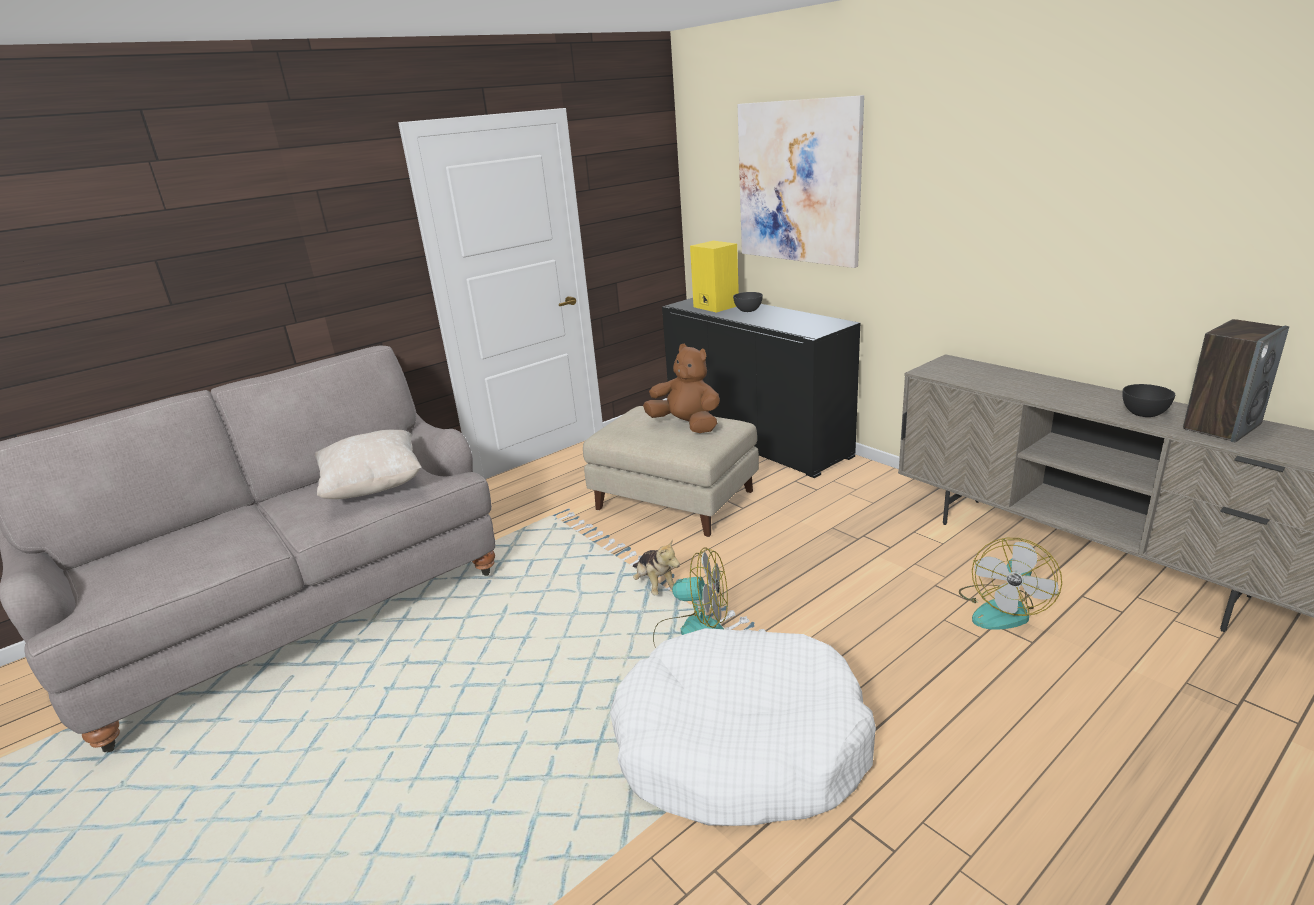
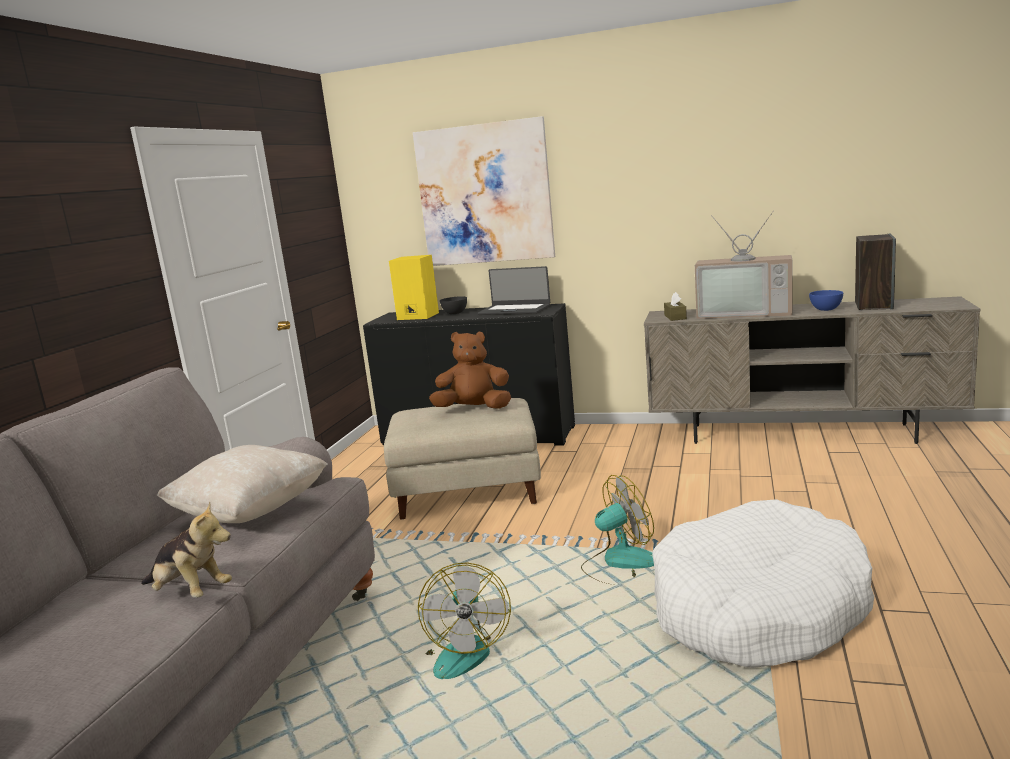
camera: 35 degrees left, 10 degrees down
plush toy [633,539,680,595] -> plush toy moved to [141,501,232,598]
fan [959,538,1062,629] -> fan moved to [418,563,511,679]
black bowl [1122,384,1175,417] -> blue bowl [809,290,843,311]
none -> laptop [478,266,550,315]
none -> brown tissue box [664,292,687,321]
none -> television [695,210,793,319]

